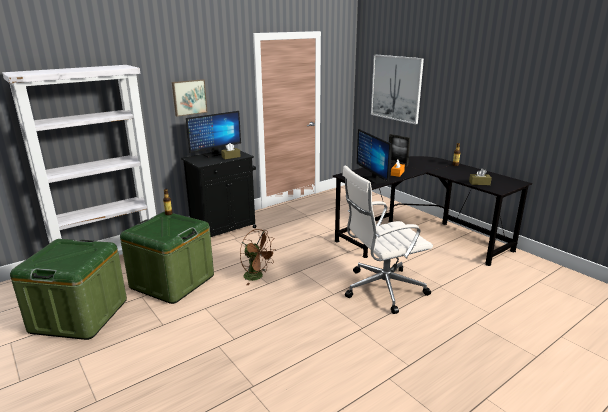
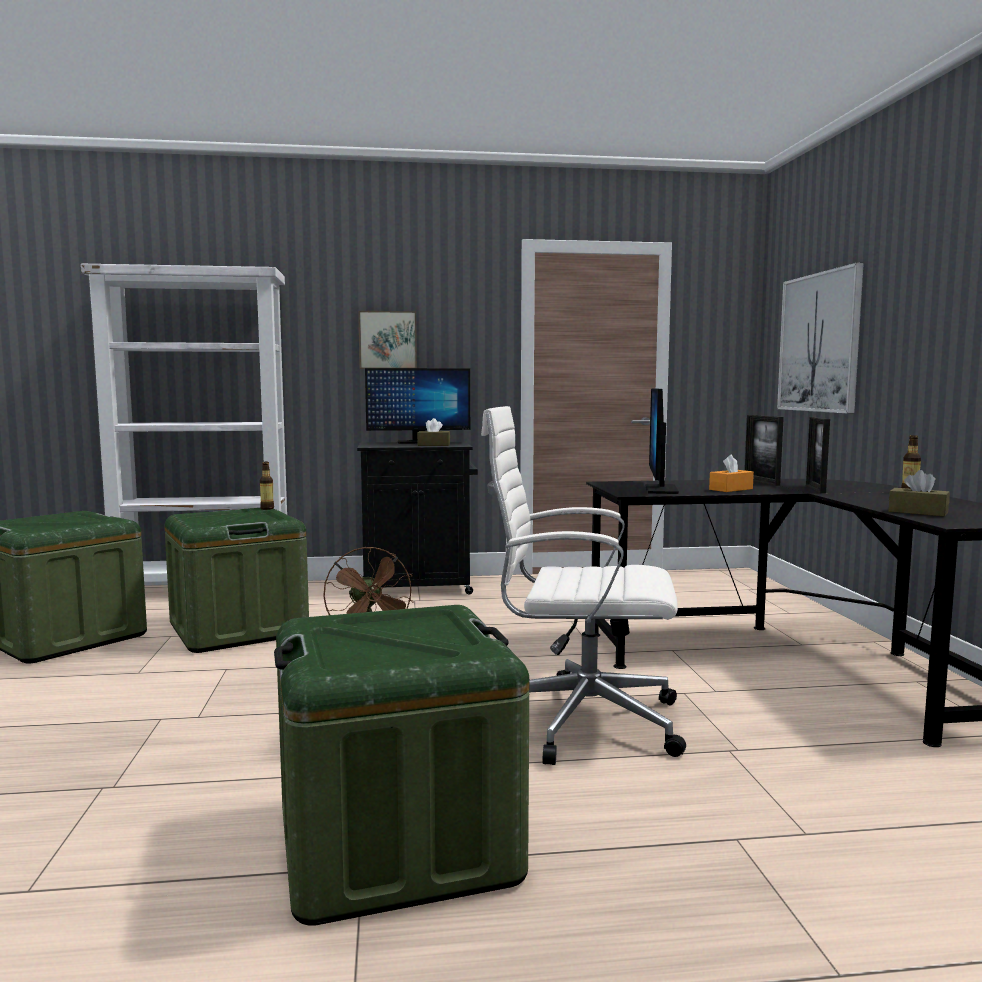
camera: 30 degrees right, 15 degrees down
none -> green storage box [274,605,529,926]
none -> picture frame [806,417,830,493]

